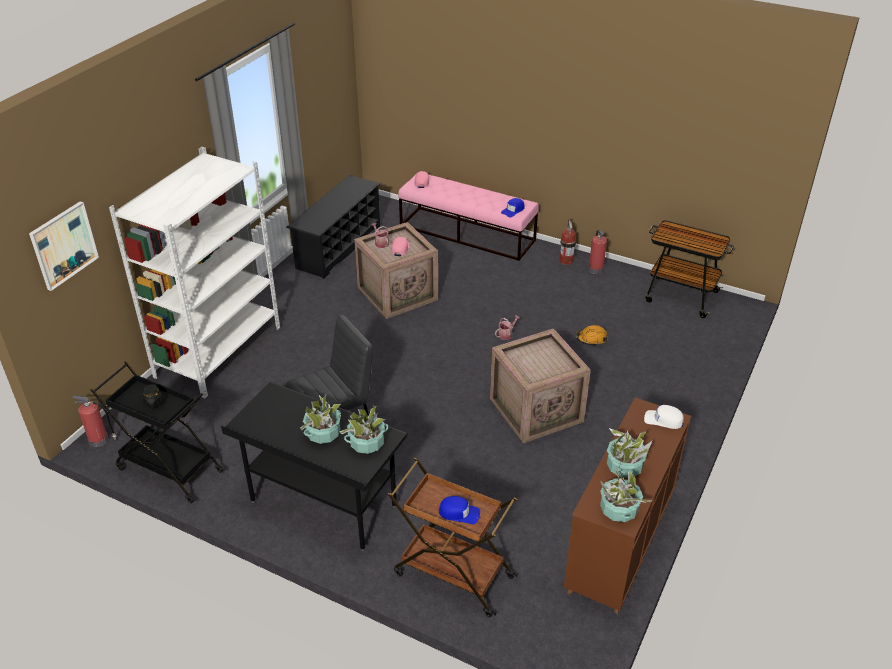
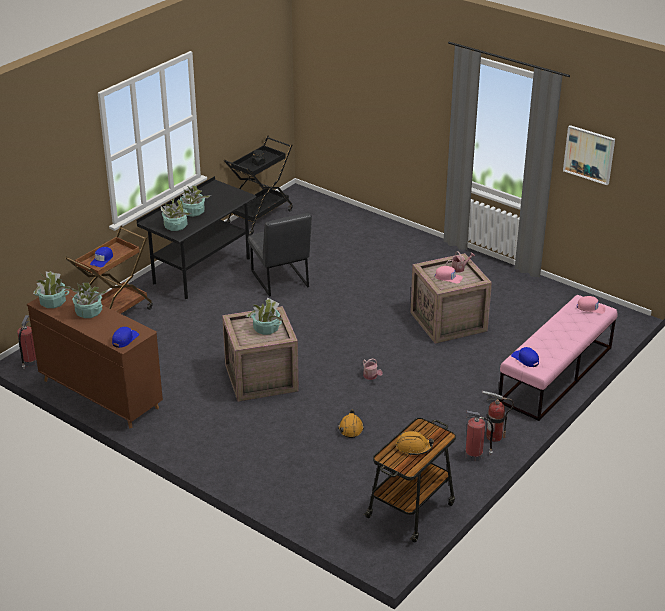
camera: 100 degrees right, 5 degrees down
picture [29,201,99,291] -> picture moved to [563,125,615,185]
fire extinguisher [73,395,116,447] -> fire extinguisher moved to [17,315,37,369]
white bookcase [109,147,280,398] -> none
black shoe rack [286,175,380,279] -> none
white cap [644,405,684,429] -> blue cap [112,327,139,348]
none -> potted plant [246,298,283,335]
none -> orange hard hat [396,431,434,456]

